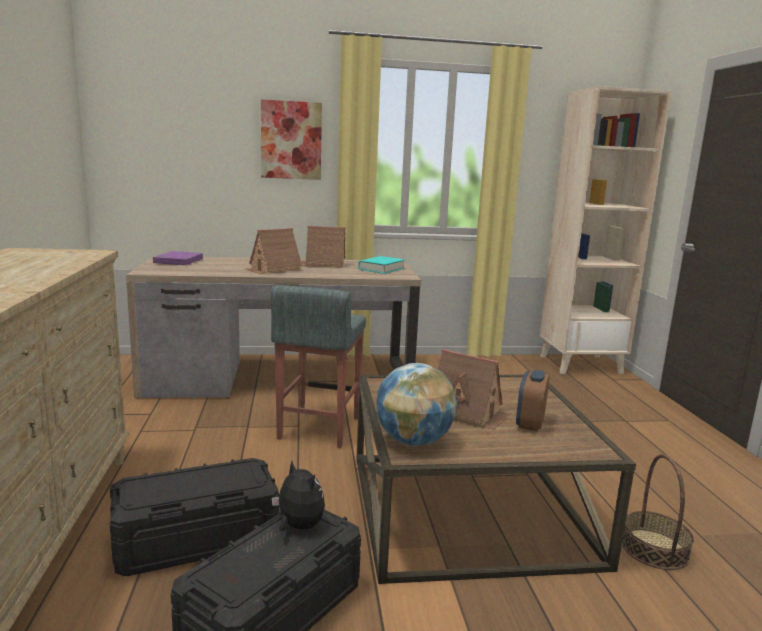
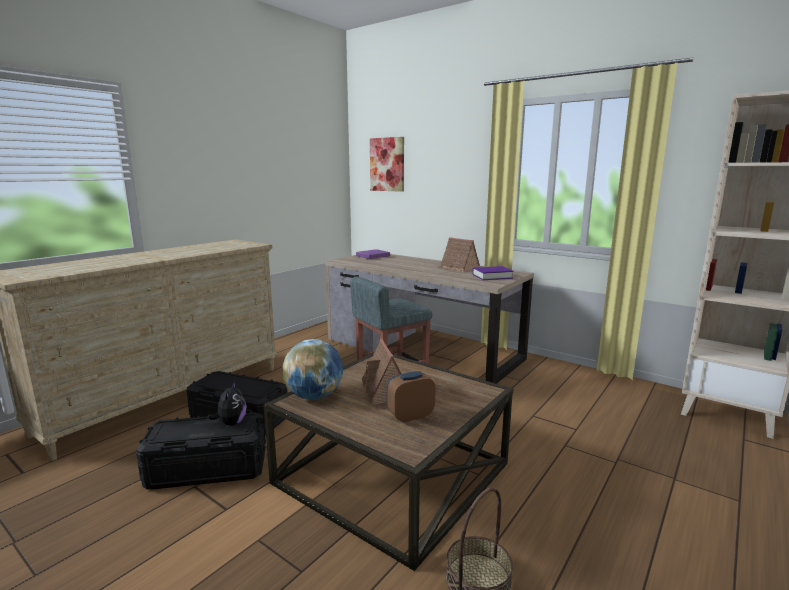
camera: 45 degrees right, 0 degrees up
toy house [245,228,302,274] -> none
picture [261,99,322,180] -> picture moved to [370,137,404,192]
turquoise book [358,256,405,274] -> purple book [472,266,514,280]

